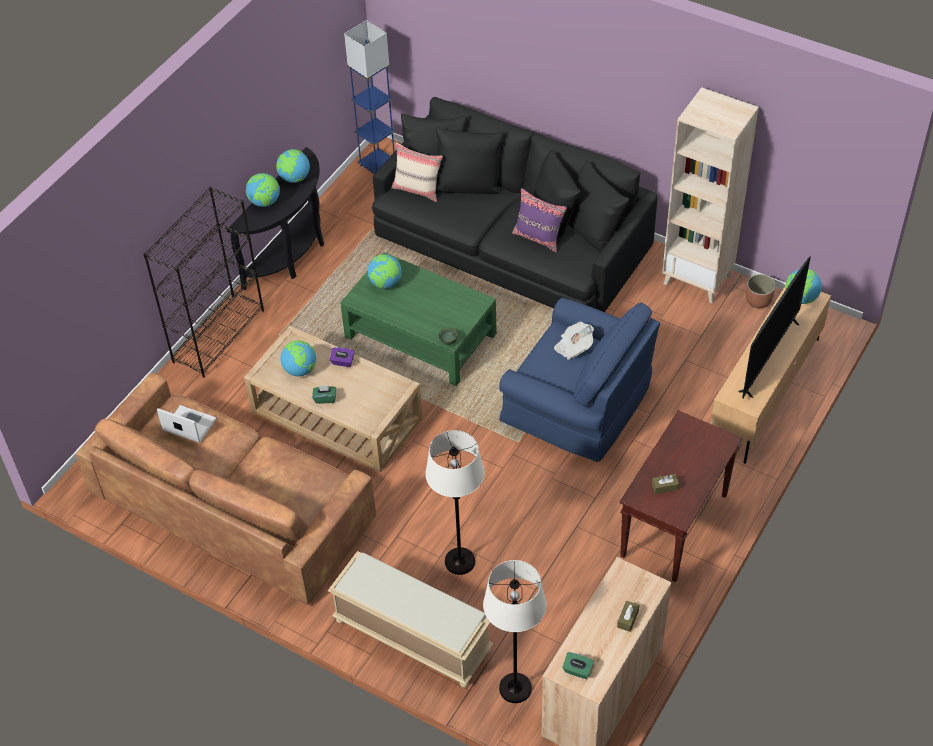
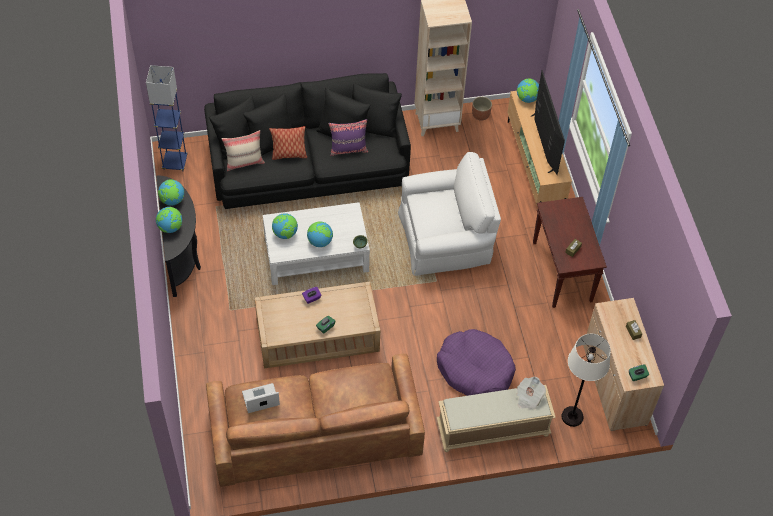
camera: 45 degrees left, 5 degrees up
black bookcase [143,187,264,378] -> none
globe [280,340,316,376] -> globe moved to [307,221,333,247]
green coffee table [340,252,497,386] -> white coffee table [263,202,370,285]
white floor lamp [425,430,485,575] -> purple dog bed [437,329,516,396]
blue armchair [499,298,660,462] -> white armchair [398,152,501,276]
newspaper [554,322,594,360] -> newspaper moved to [517,377,546,409]
none -> pillow [269,126,307,160]

